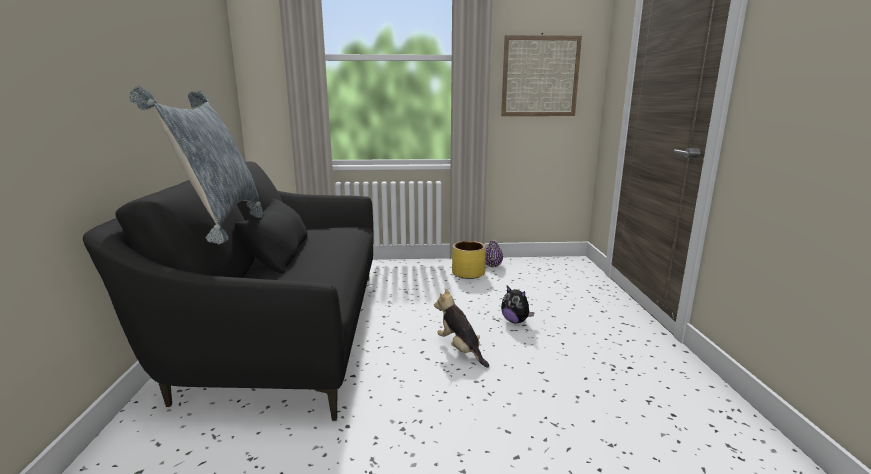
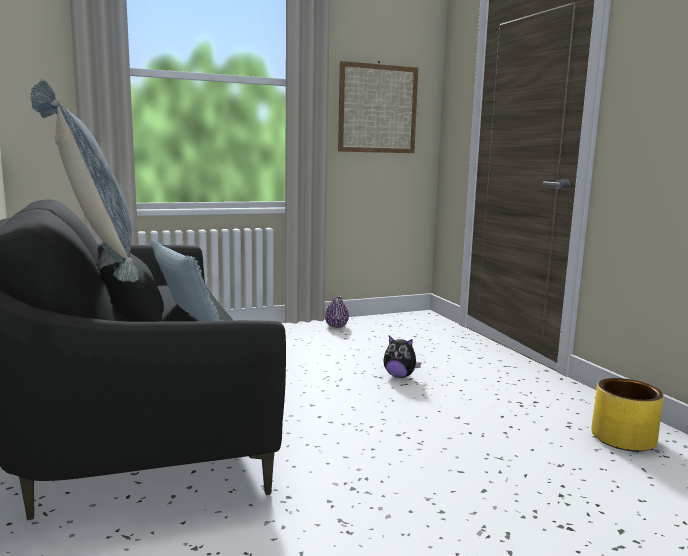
camera: 20 degrees left, 5 degrees down
plush toy [434,288,489,368] -> none
yellow planter [452,241,486,279] -> yellow planter moved to [591,378,664,451]
none -> blue pillow [151,240,224,321]

